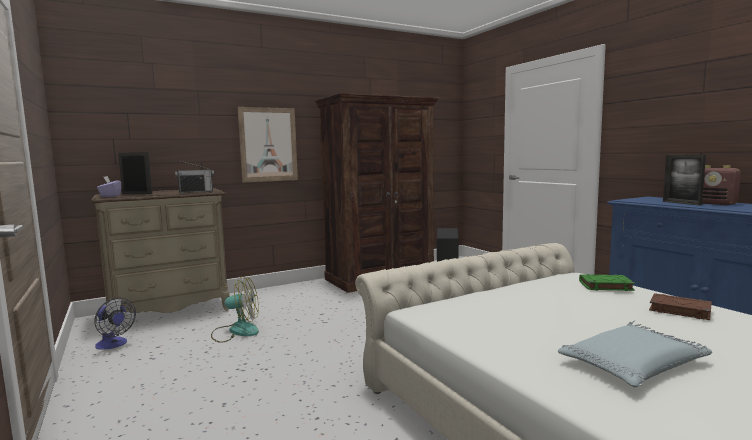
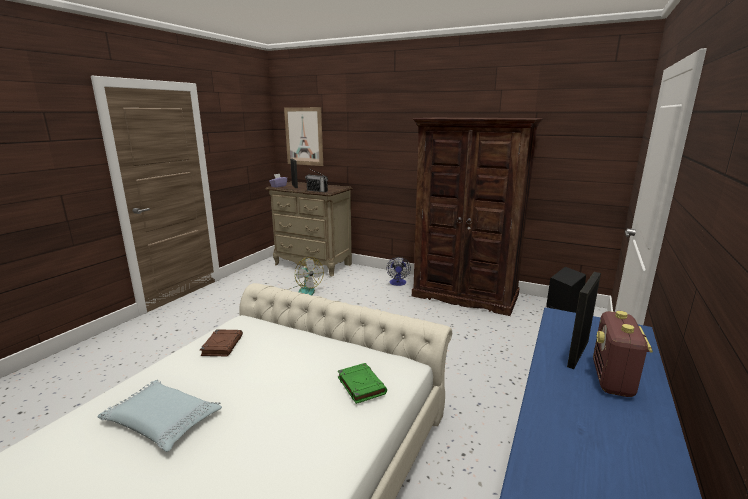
camera: 55 degrees right, 10 degrees up
fan [95,297,136,350] -> fan moved to [386,257,411,286]
picture [238,107,298,183] -> picture moved to [284,107,323,166]
brown book [649,293,712,320] -> brown book moved to [200,329,243,357]

